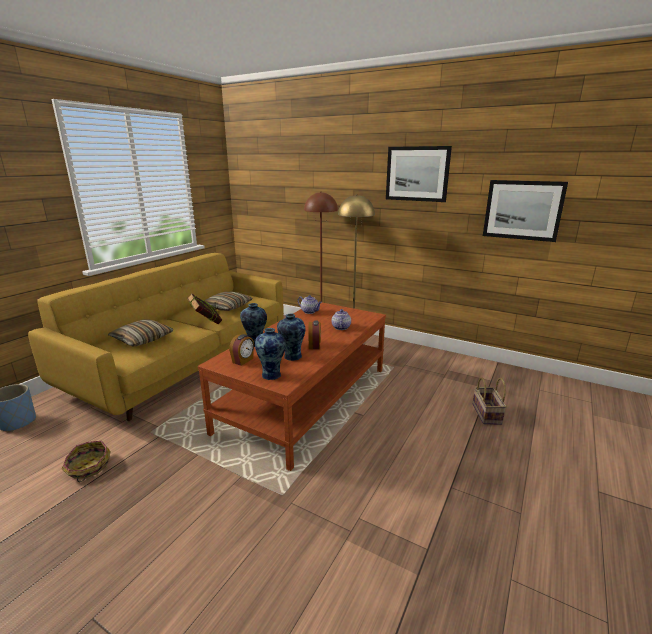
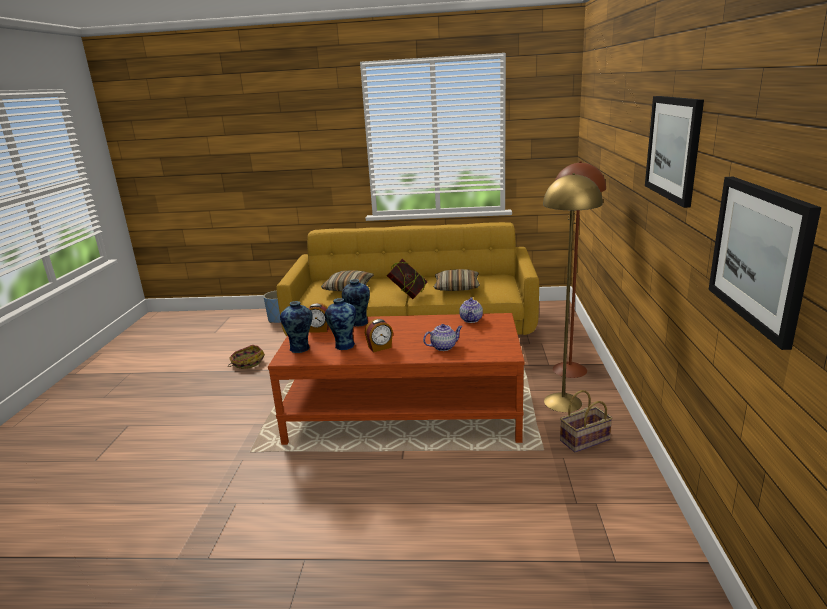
camera: 65 degrees right, 0 degrees up
basket [473,377,507,425] -> basket moved to [560,390,613,453]

